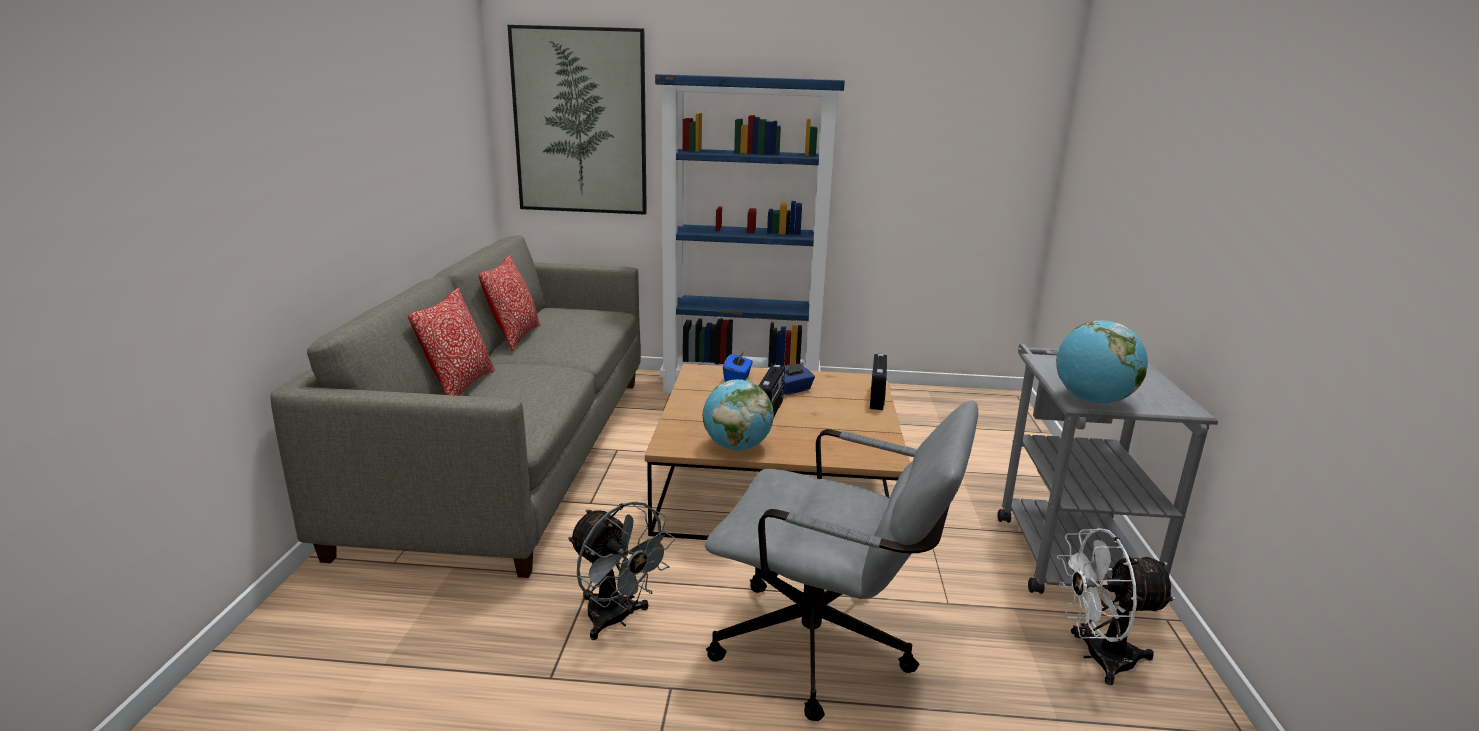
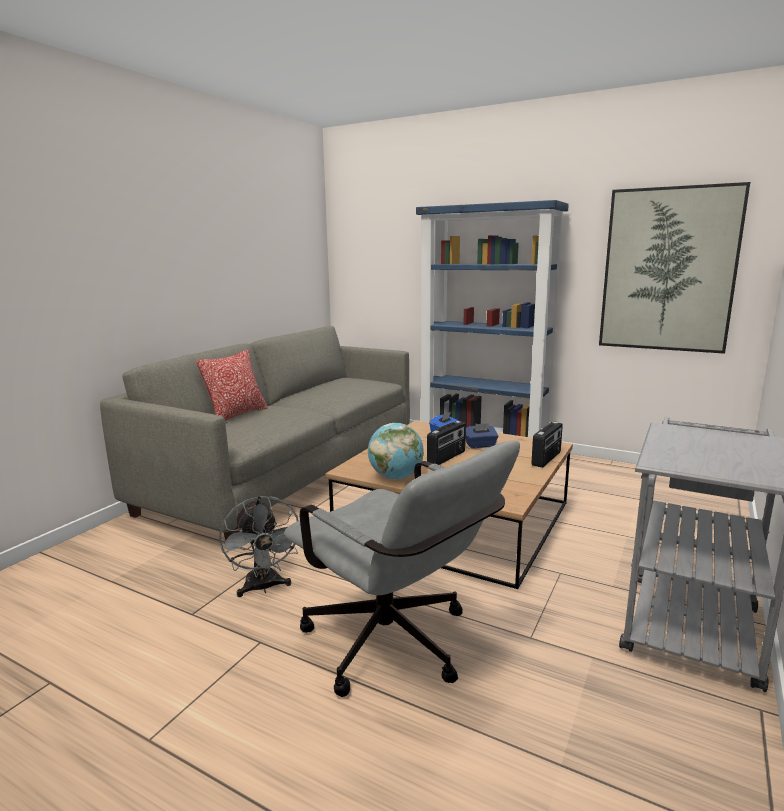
camera: 25 degrees right, 5 degrees down
pillow [478,255,541,351] -> none
picture [507,25,647,215] -> picture moved to [599,182,750,354]
globe [1056,320,1148,403] -> none
white fan [1057,528,1176,685] -> none

